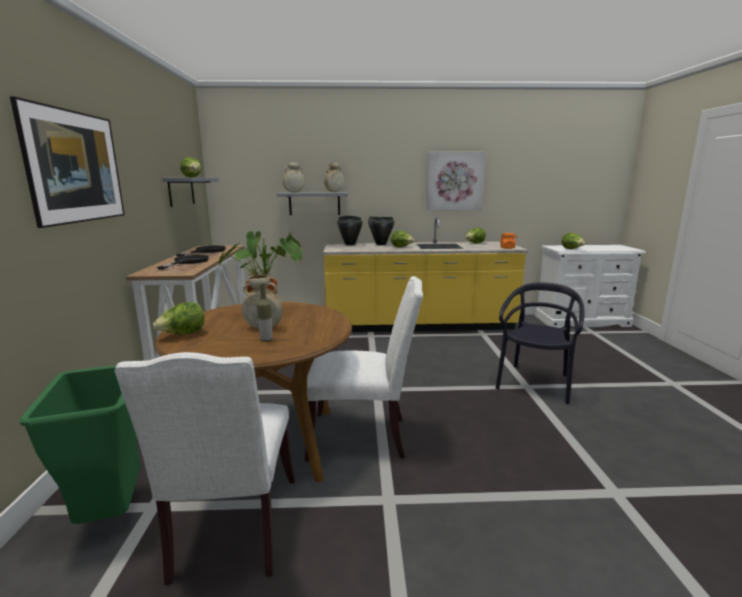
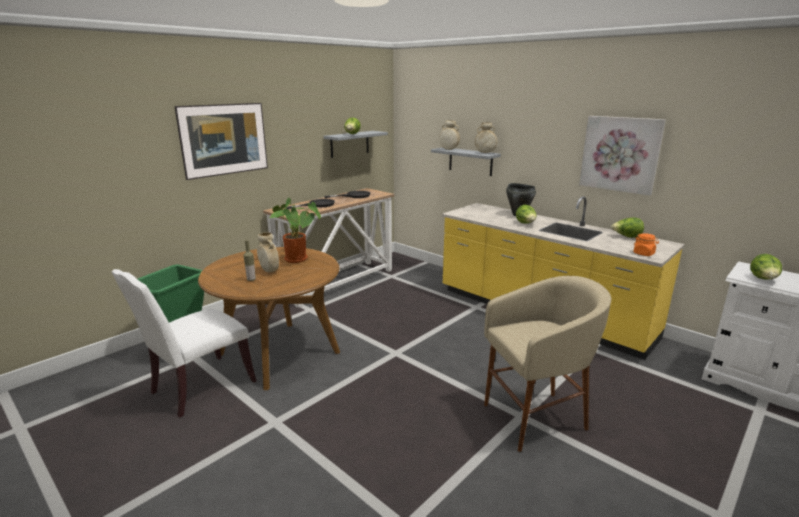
camera: 45 degrees right, 5 degrees up
lettuce [153,302,205,334] -> none
white chair [305,276,423,461] -> none
black cooking pot [337,216,362,245] -> none
black chair [496,282,585,404] -> beige stool [484,276,611,452]

